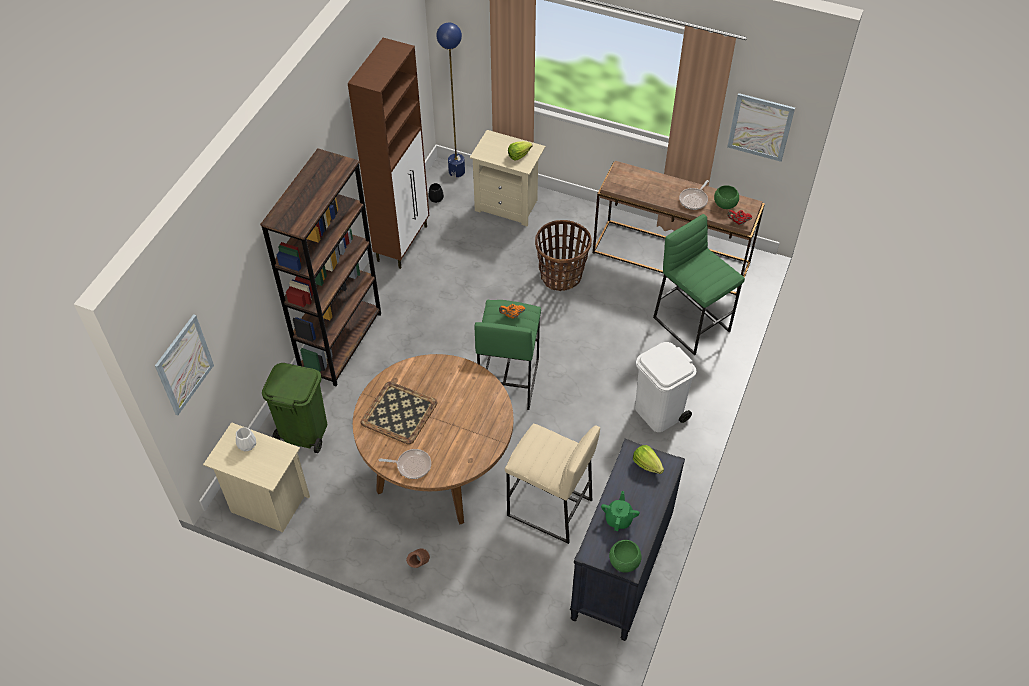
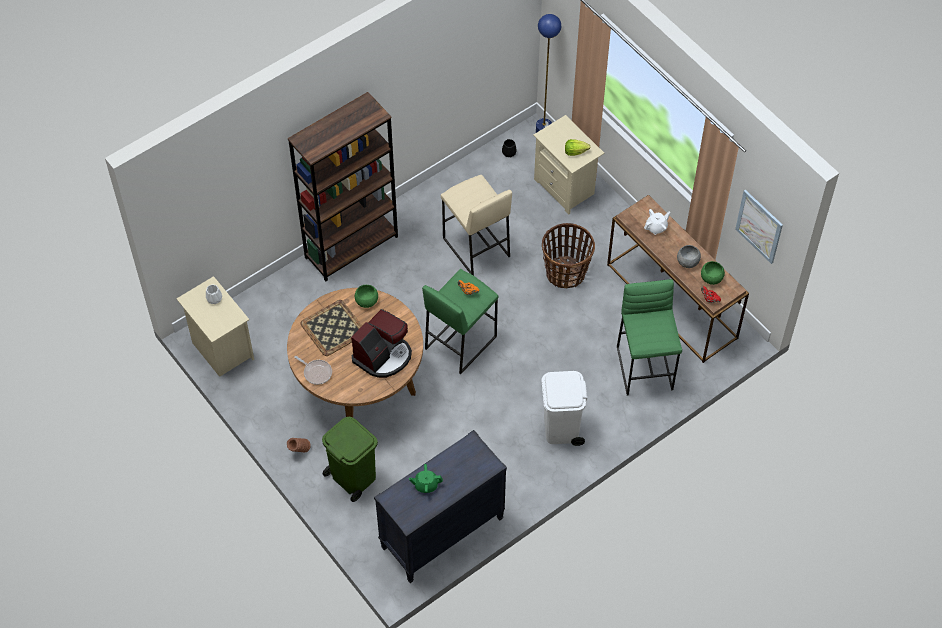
camera: 30 degrees right, 5 degrees up
picture [155,314,214,415] -> none
green trash can [262,363,327,453] -> green trash can moved to [322,417,378,502]
brown cabinet [348,38,429,269] -> none
beige stool [505,424,600,544] -> beige stool moved to [441,175,512,275]
green teapot [601,491,640,531] -> green teapot turned 135 degrees counterclockwise [409,464,443,493]
green bowl [609,540,642,573] -> green bowl moved to [355,285,378,308]
lettuce [633,445,664,474] -> none
frying pan [679,180,709,210] -> grey bowl [677,245,701,268]
none -> coffee machine [351,309,412,378]
none -> white teapot [644,209,670,235]

